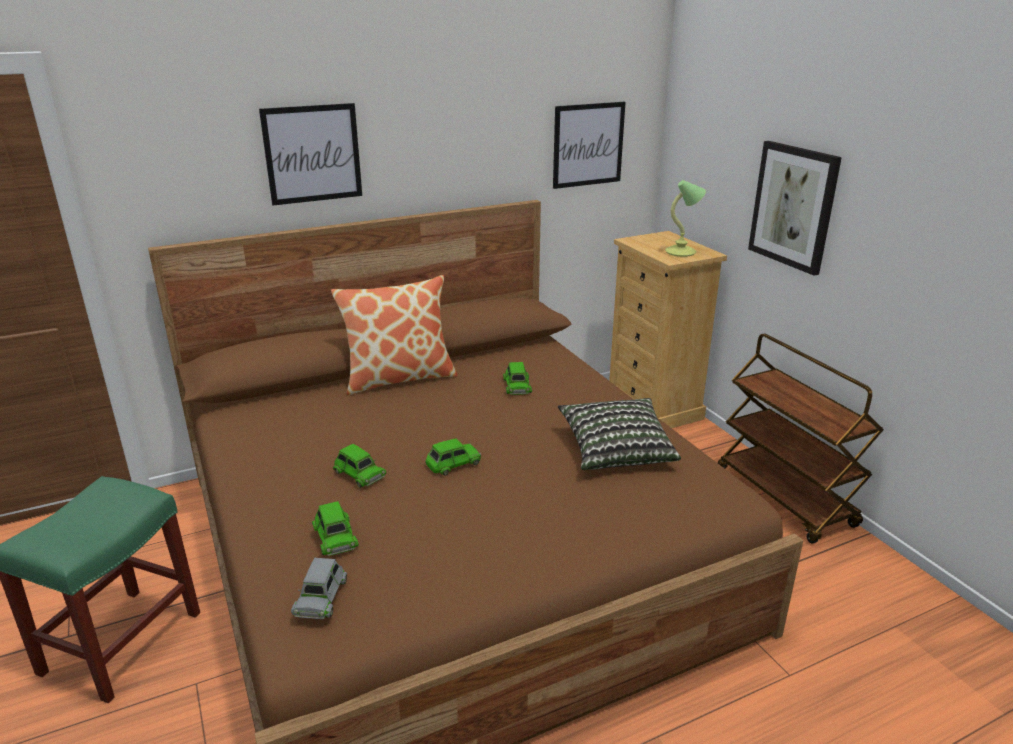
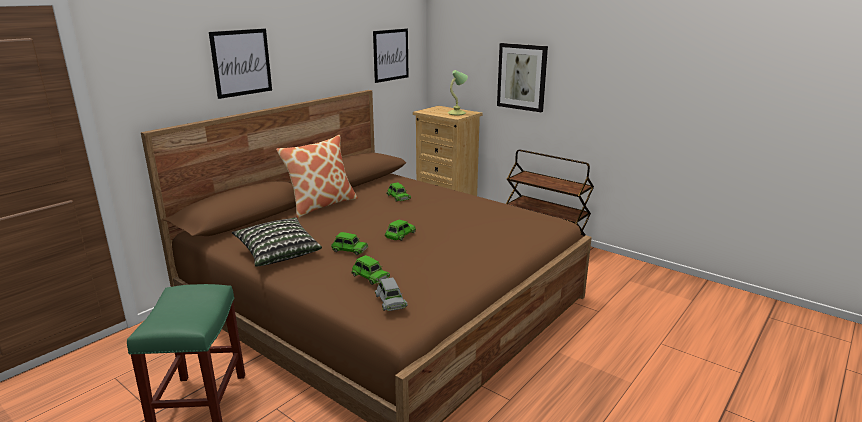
camera: 25 degrees left, 5 degrees down
pillow [558,398,681,470] -> pillow moved to [232,217,322,267]

